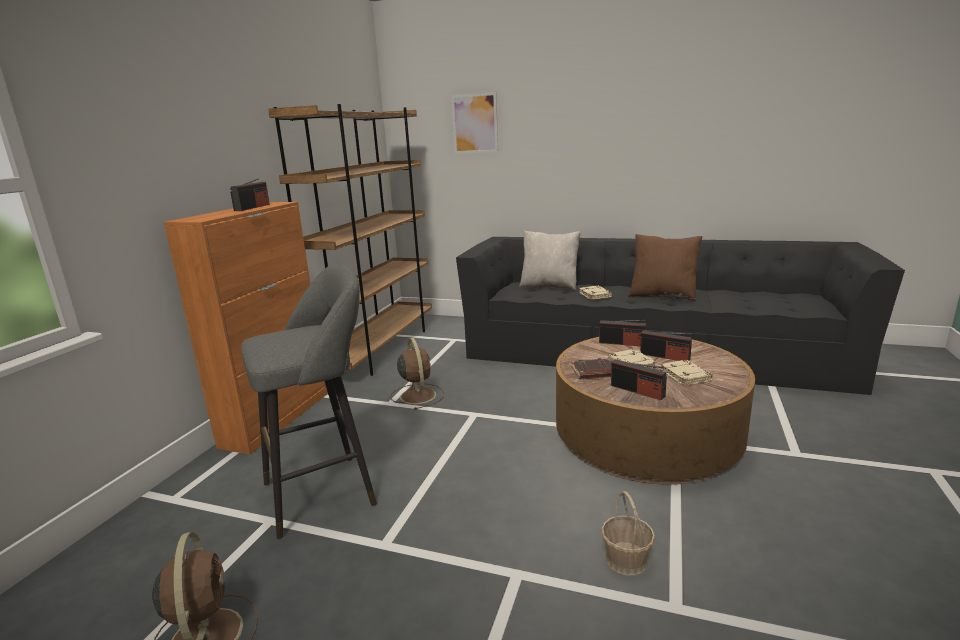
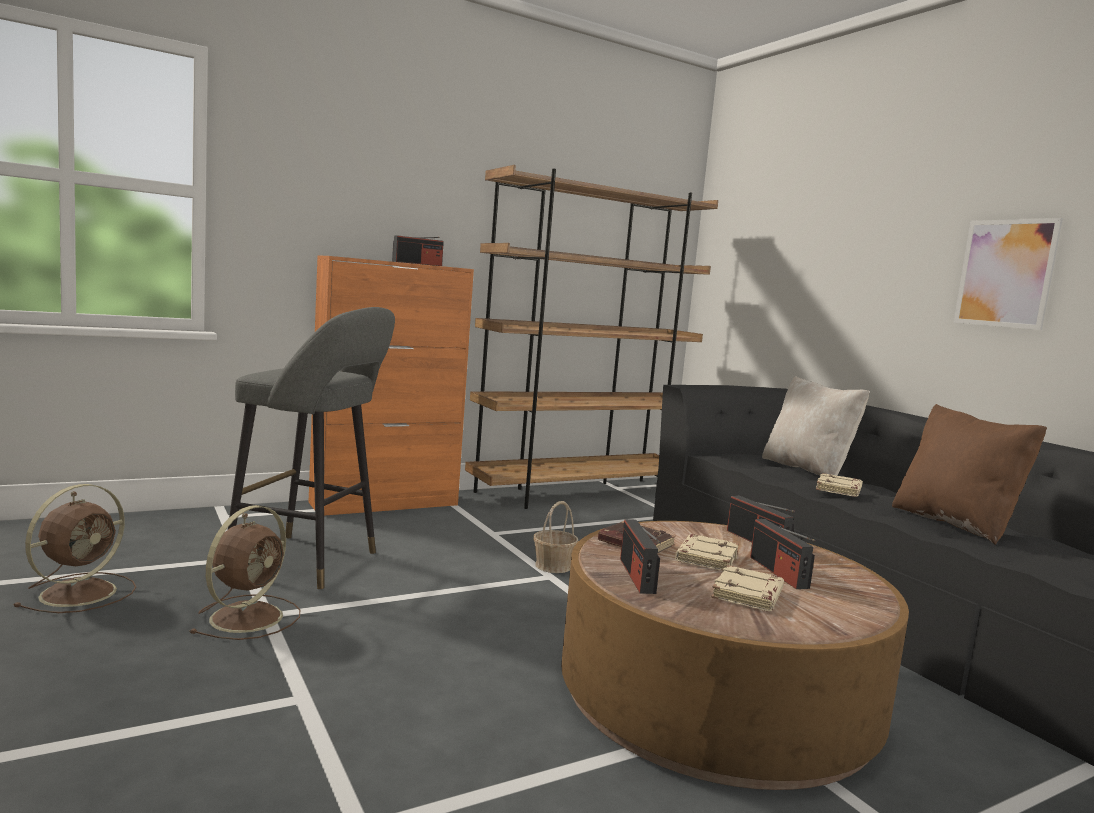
camera: 40 degrees right, 10 degrees down
brown fan [390,338,444,410] -> brown fan moved to [189,505,301,640]
picture [451,92,498,154] -> picture moved to [954,218,1063,330]
basket [601,491,655,576] -> basket moved to [533,501,578,573]

